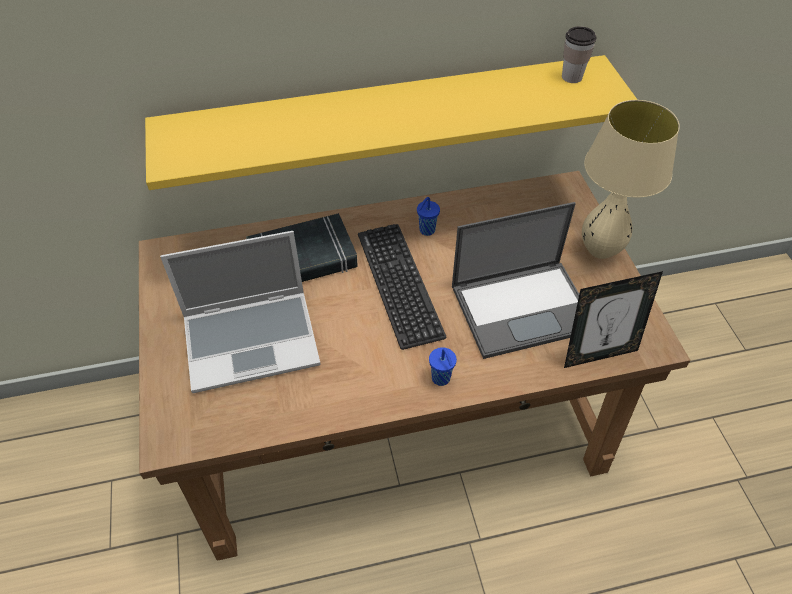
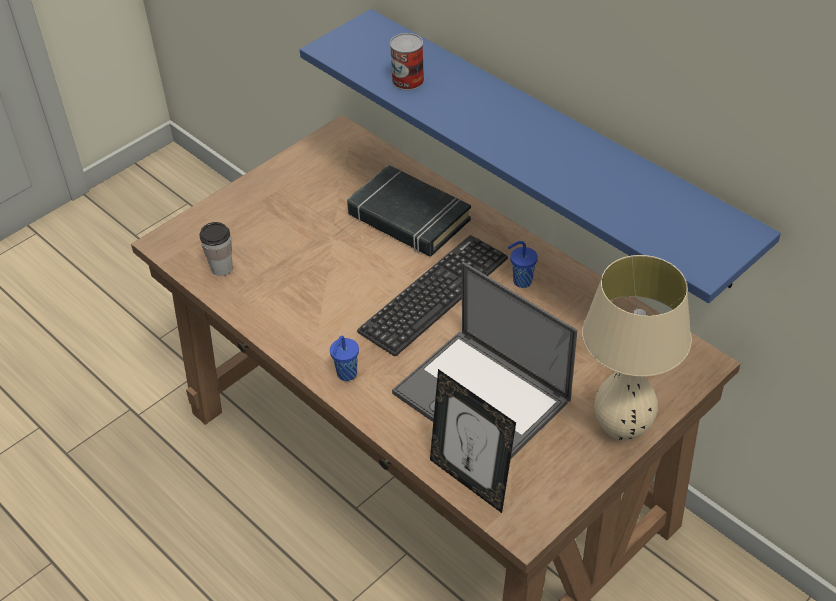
camera: 60 degrees right, 5 degrees down
yellow shelf [145,55,637,190] -> blue shelf [300,9,781,303]
laptop [160,231,321,393] -> none
cup [562,26,597,83] -> cup moved to [199,222,233,276]
none -> can [390,33,424,90]

